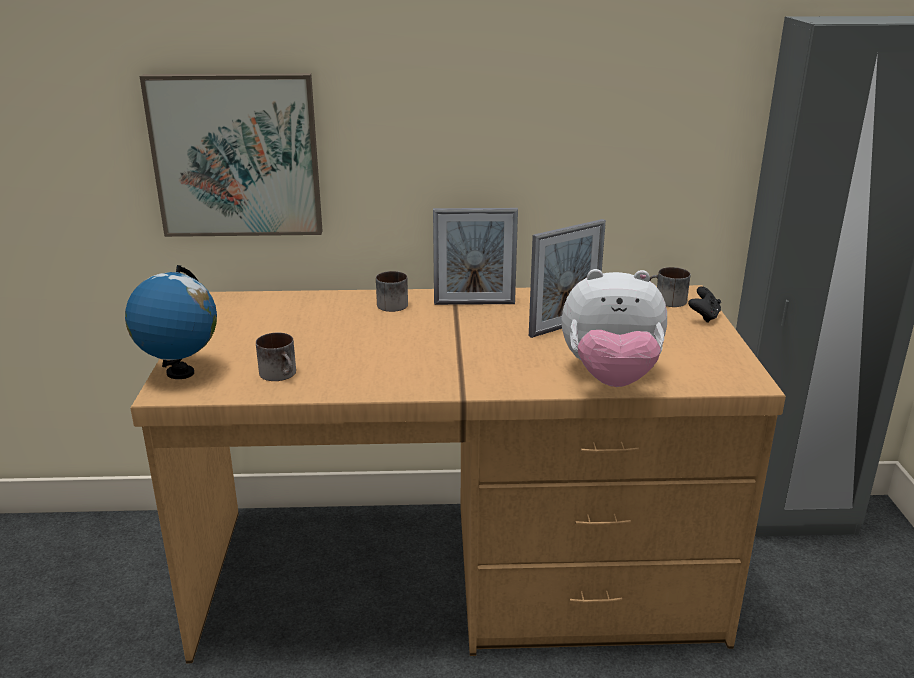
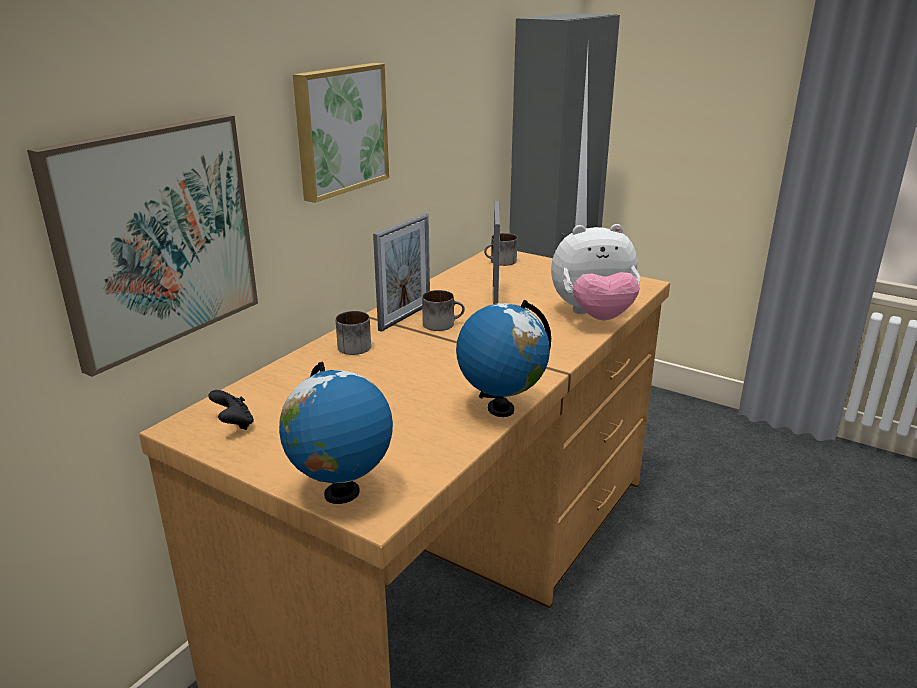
camera: 55 degrees left, 0 degrees up
mug [256,333,296,381] -> mug moved to [422,290,465,331]
plush toy [562,269,667,387] -> plush toy turned 45 degrees clockwise [551,224,640,320]
black game controller [688,286,721,323] -> black game controller moved to [208,390,254,430]
none -> picture [293,63,389,203]
none -> globe [456,300,551,417]

